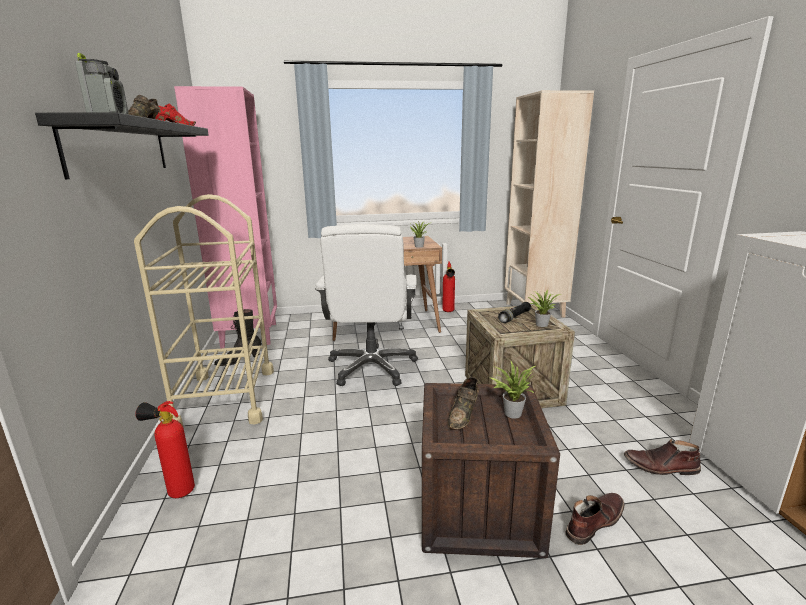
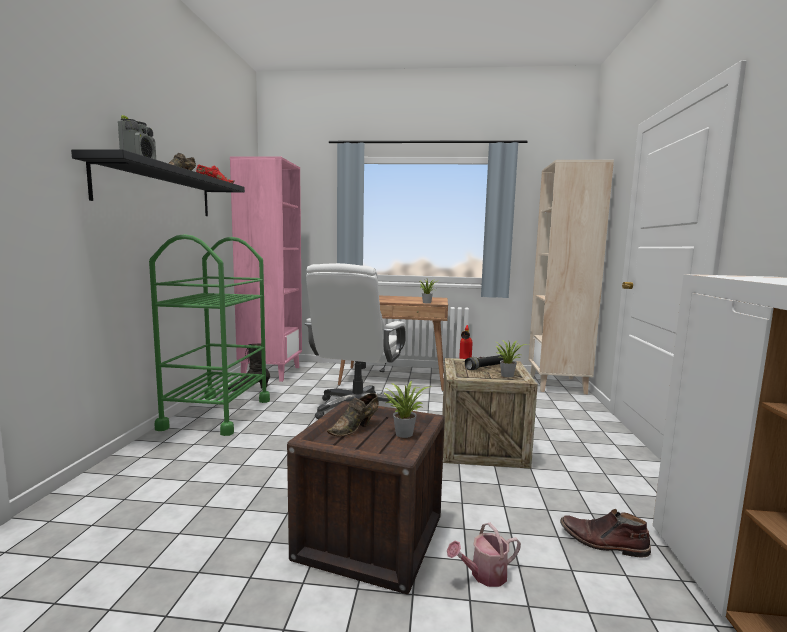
camera: 15 degrees right, 10 degrees down
beige cart [134,194,274,426] -> green cart [149,234,270,436]
fire extinguisher [135,401,195,498] -> none
brown boot [565,493,624,545] -> watering can [447,523,521,587]

